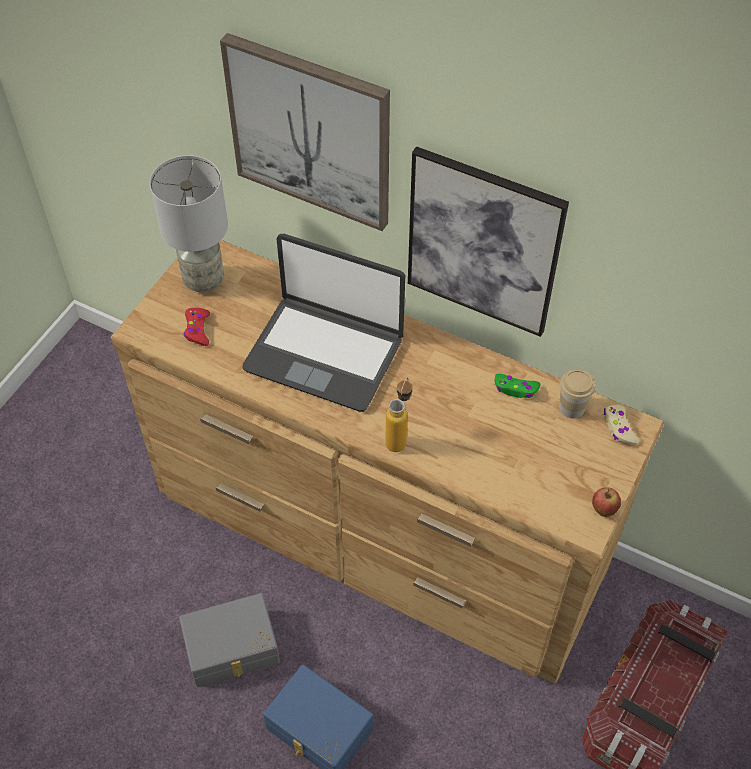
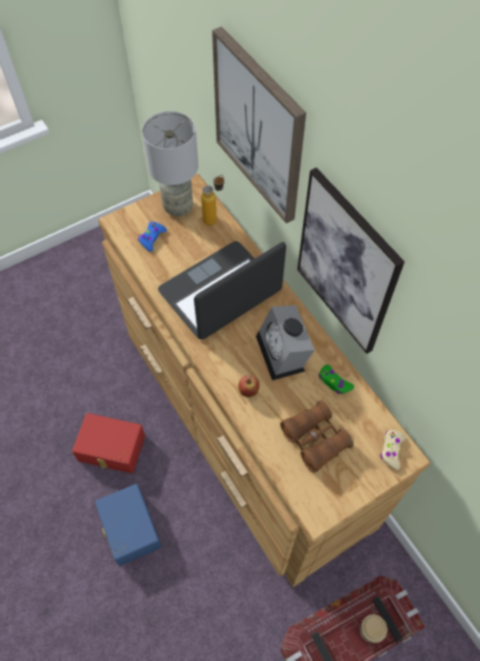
camera: 30 degrees right, 5 degrees up
grey storage box [179,593,280,687] -> red storage box [72,413,145,473]
red game controller [184,308,210,346] -> blue game controller [138,222,167,252]
laptop [243,234,405,412] -> laptop turned 90 degrees clockwise [158,241,286,340]
bottle [386,378,412,452] -> bottle moved to [201,175,224,226]
cup [559,369,595,418] -> cup moved to [360,614,387,643]
apple [592,487,621,517] -> apple moved to [238,375,259,397]
none -> alarm clock [256,305,315,381]
none -> brown binoculars [280,400,354,473]

